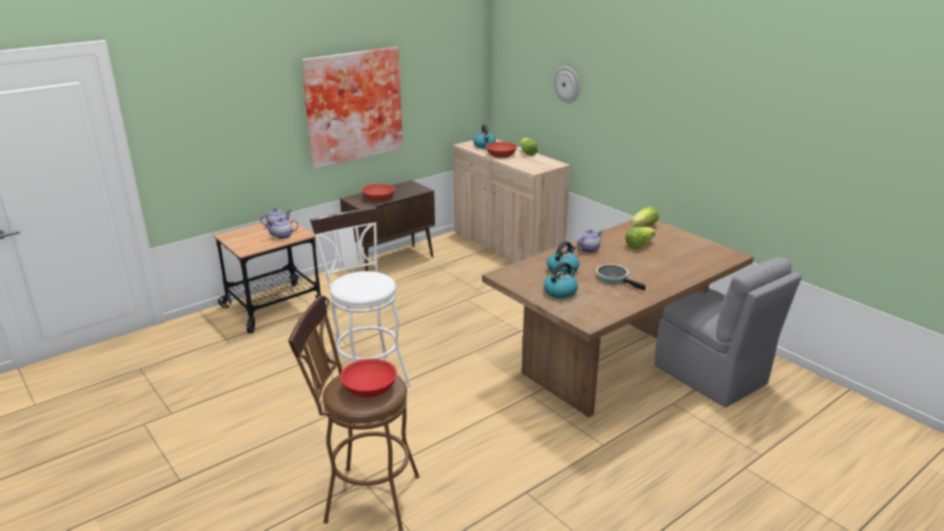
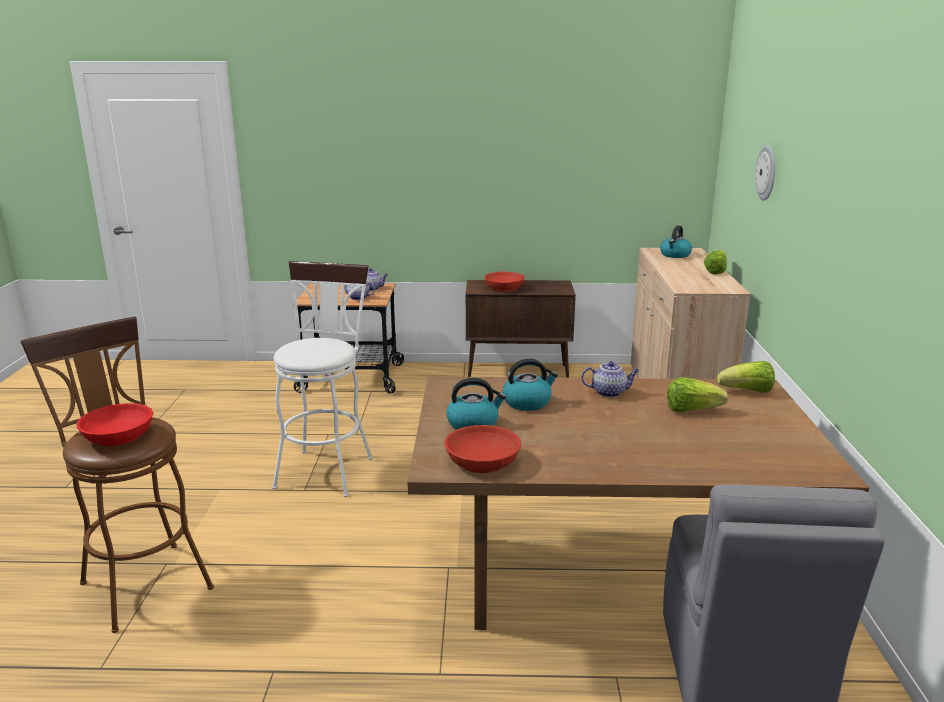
camera: 40 degrees right, 5 degrees down
picture [301,47,403,169] -> none
red bowl [486,142,517,158] -> red bowl moved to [444,425,521,473]
frying pan [596,264,646,291] -> none

